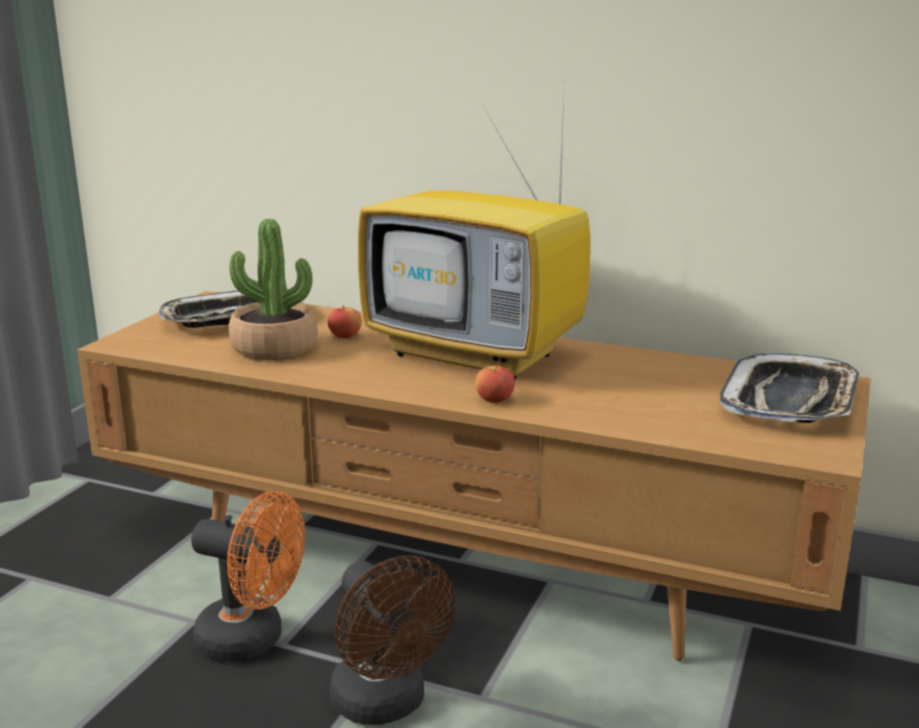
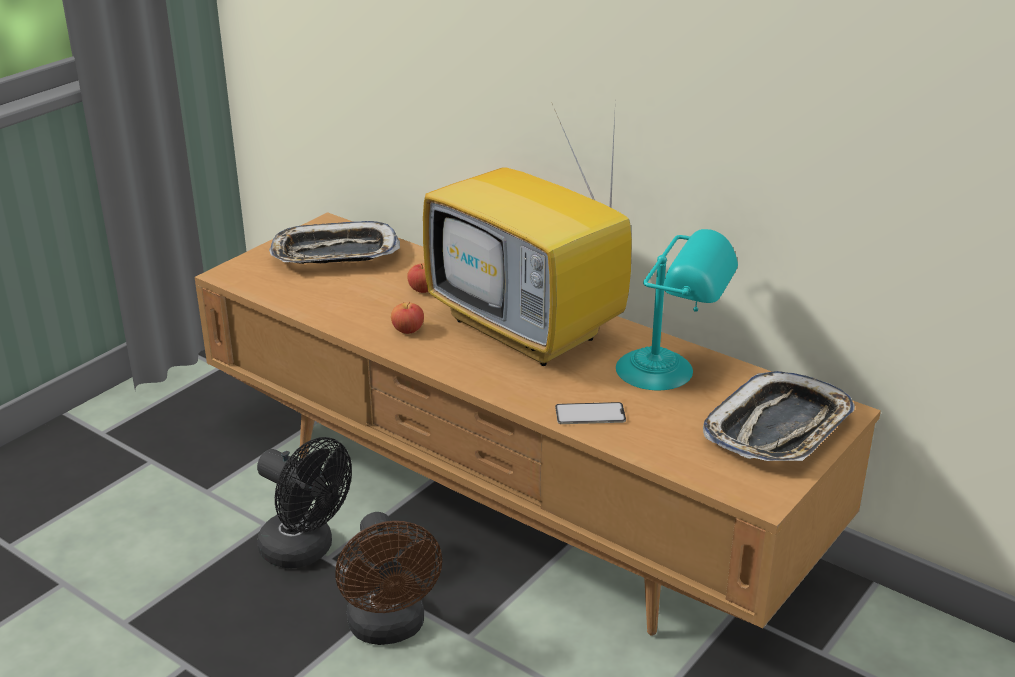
camera: 15 degrees right, 10 degrees up
orange fan [191,491,305,662] -> black fan [257,437,352,569]
potted plant [229,219,318,360] -> none
apple [475,363,515,403] -> apple moved to [391,302,424,334]
none -> phone [555,402,626,424]
none -> turquoise table lamp [616,229,738,390]

